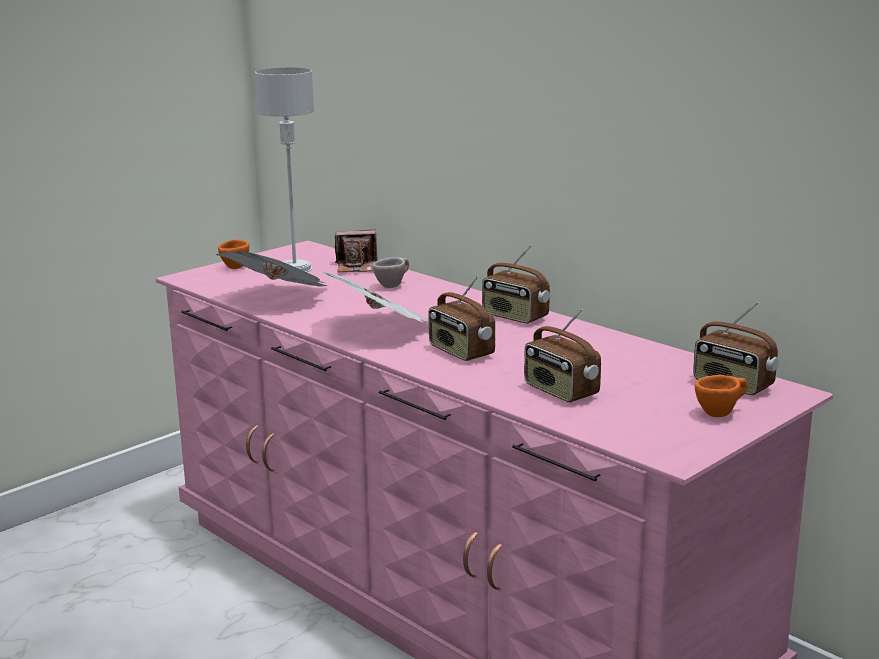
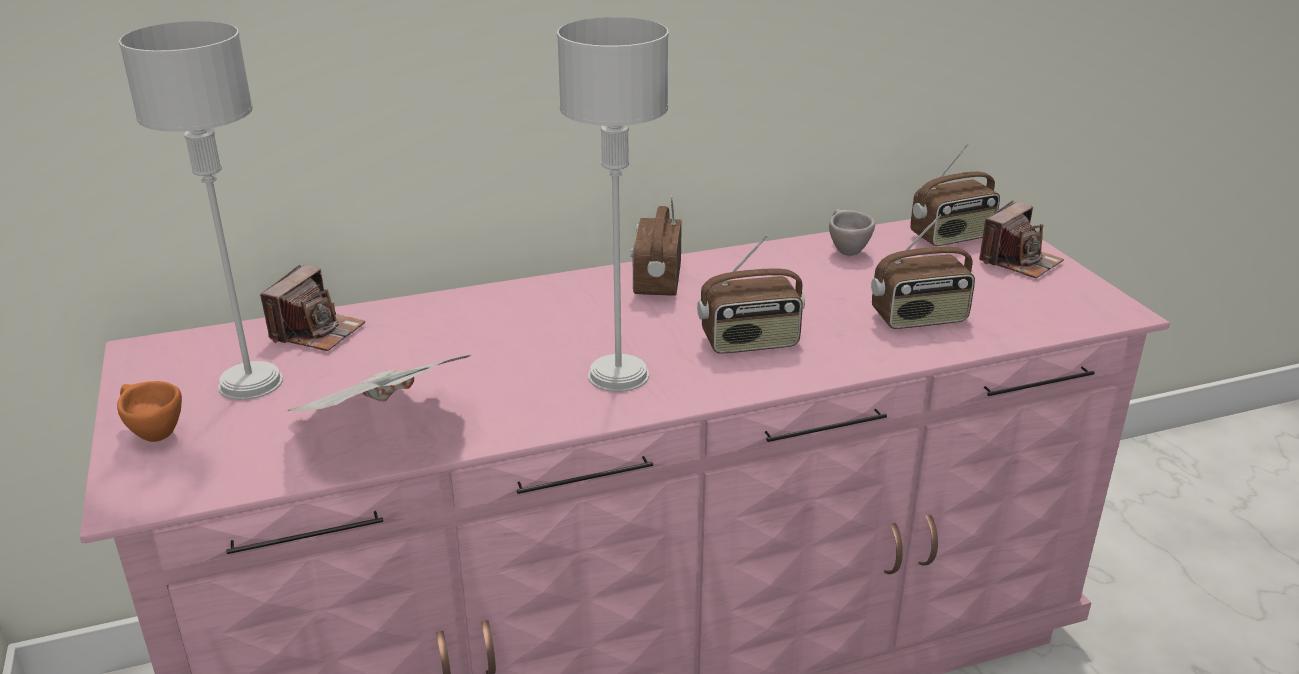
camera: 65 degrees left, 10 degrees up
newspaper [318,272,429,322] -> grey table lamp [557,17,669,392]
beige cup [373,257,409,288] -> beige cup moved to [829,209,875,256]
radio [482,245,550,323] -> radio turned 120 degrees clockwise [631,196,682,296]
orange cup [695,375,748,417] -> camera [979,201,1064,278]

